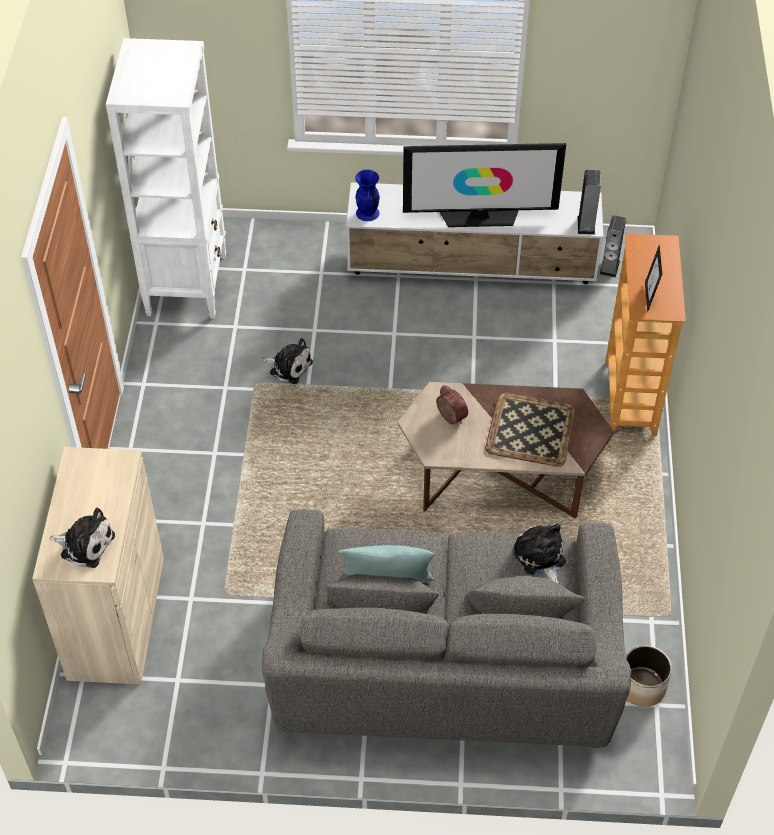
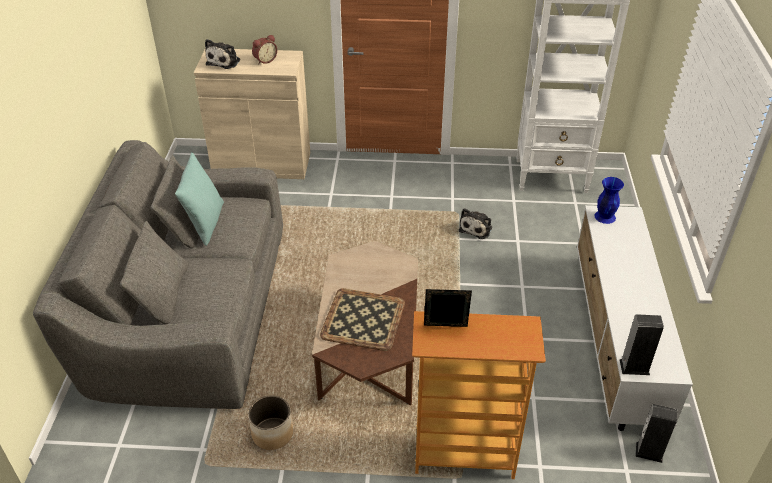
camera: 90 degrees right, 10 degrees down
television [403,143,566,227] -> none
alarm clock [436,385,468,425] -> alarm clock moved to [252,35,277,64]
plush toy [514,524,566,584] -> none
planter [626,645,672,707] -> planter moved to [248,395,293,450]

